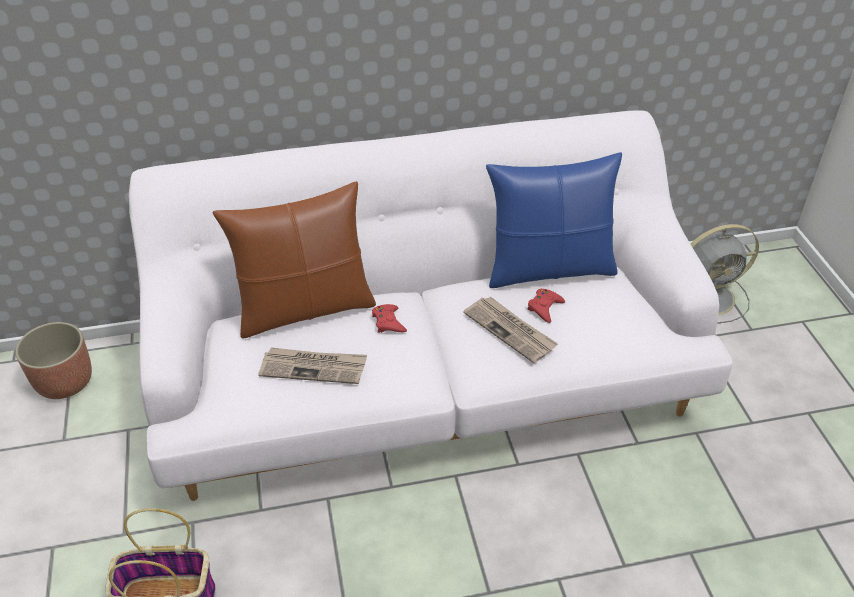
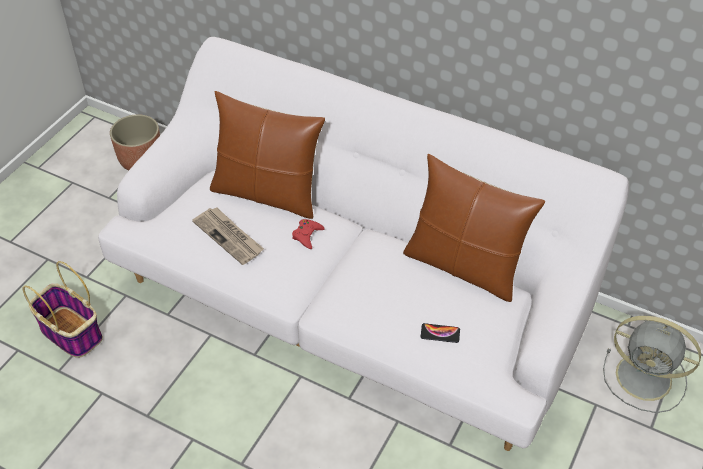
camera: 40 degrees right, 5 degrees up
newspaper [463,296,558,363] -> none
blue pillow [486,152,622,288] -> brown pillow [403,154,545,302]
red game controller [528,289,565,323] -> none
none -> phone [421,323,460,343]

